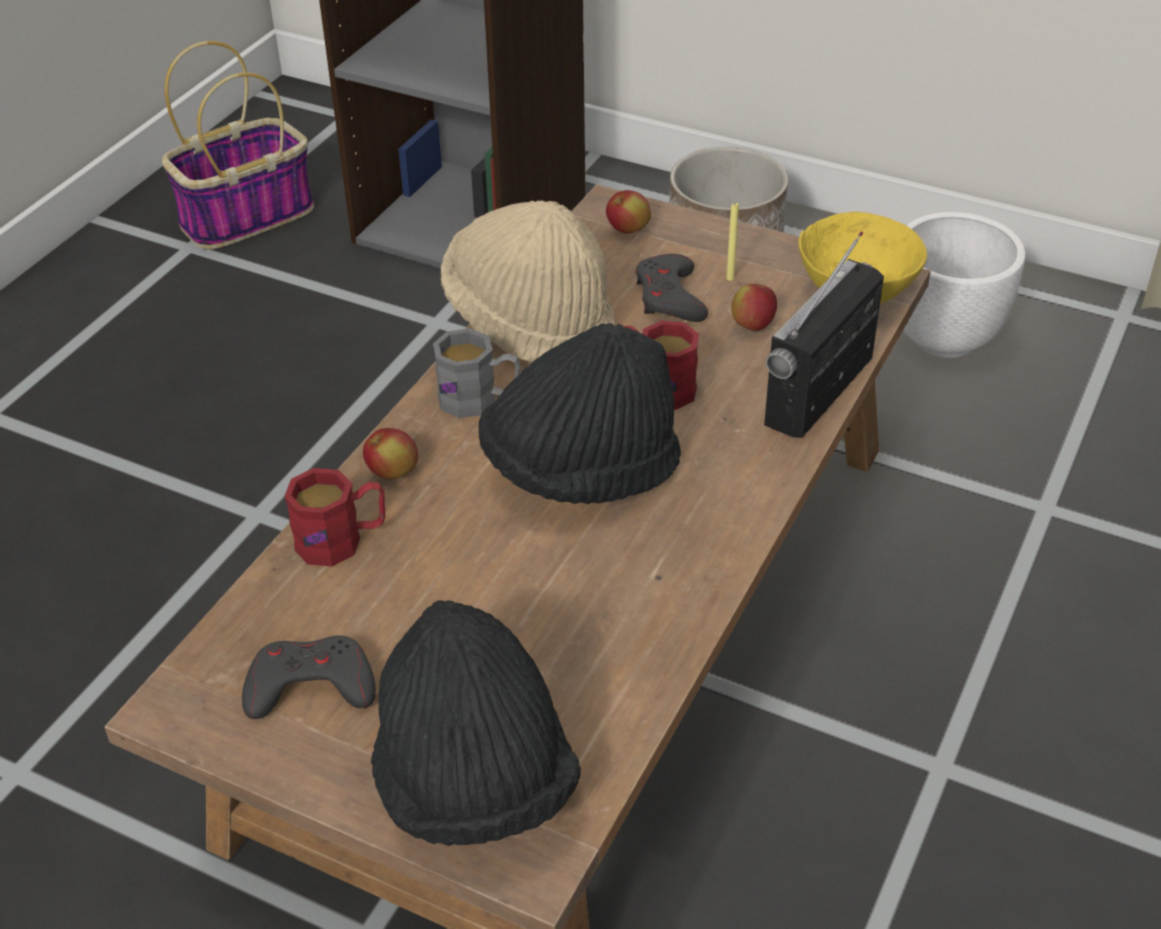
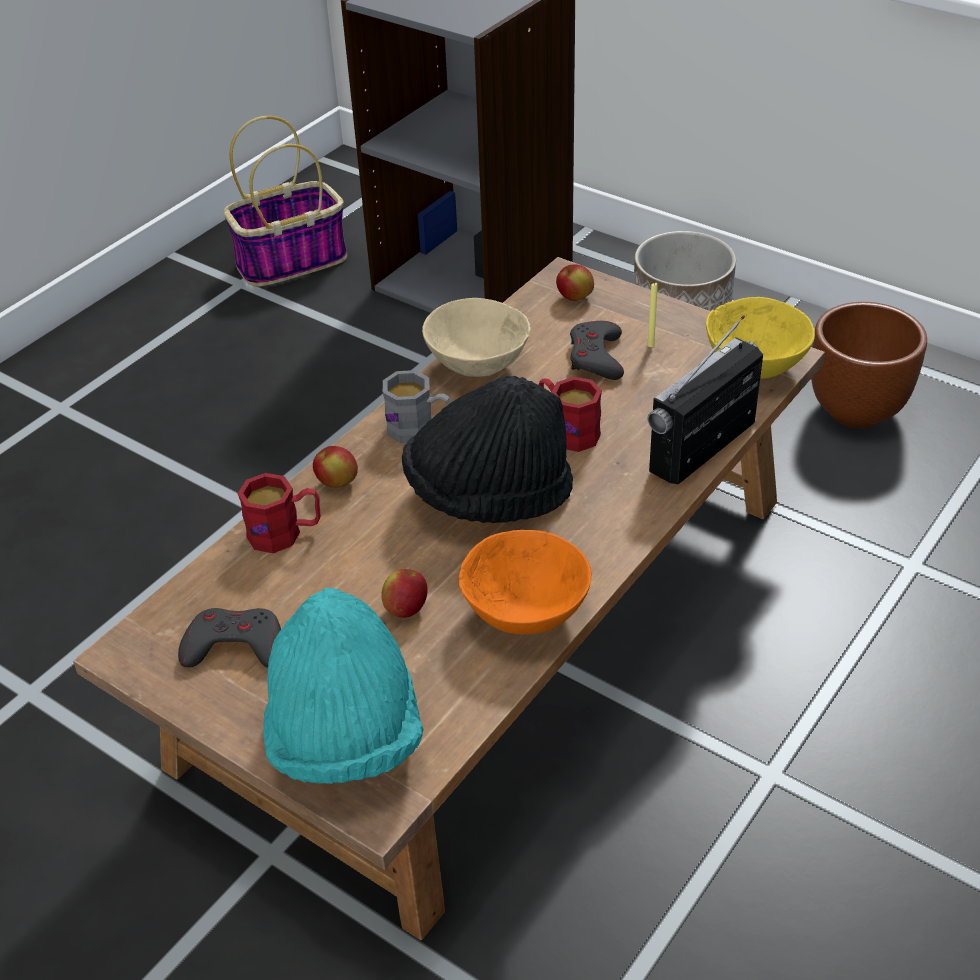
camera: 10 degrees right, 0 degrees up
black hat [371,600,581,846] -> turquoise hat [263,588,424,784]
beige hat [441,200,615,363] -> beige bowl [422,298,531,377]
apple [731,284,777,331] -> apple moved to [382,569,428,618]
white planter [903,212,1025,358] -> brown planter [811,302,927,428]
none -> orange bowl [459,530,592,635]

